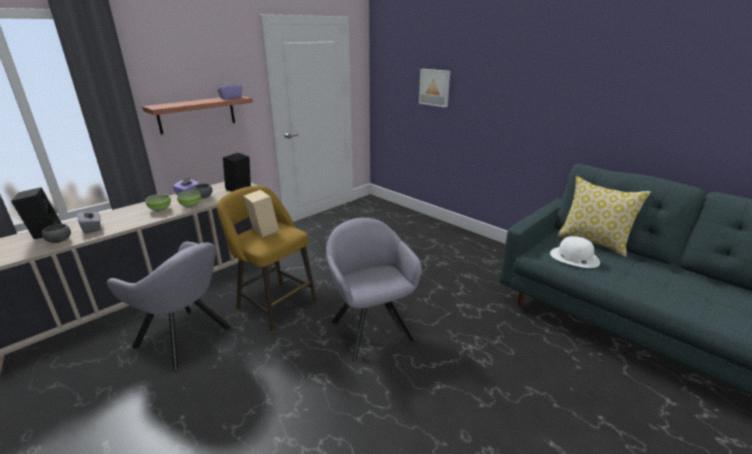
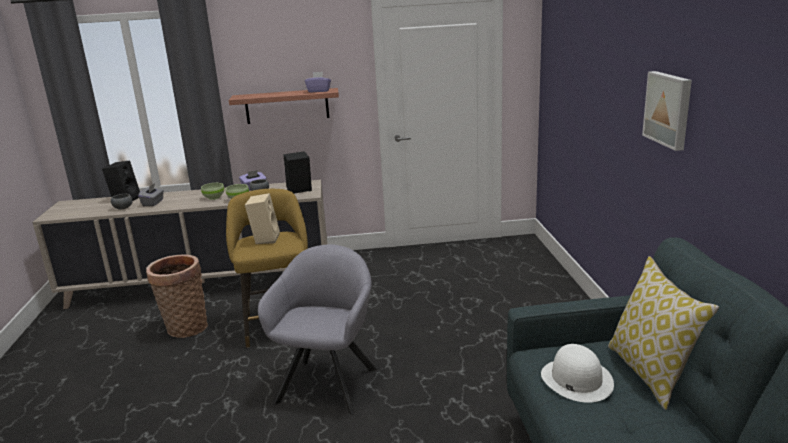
camera: 40 degrees right, 5 degrees down
grey armchair [107,242,231,371] -> basket [146,255,208,338]
picture [419,69,450,107] -> picture moved to [642,71,692,151]

